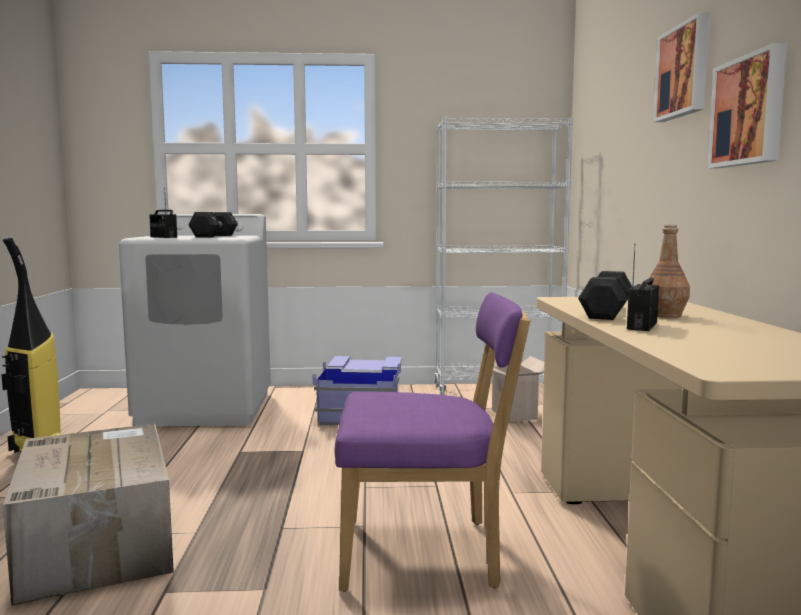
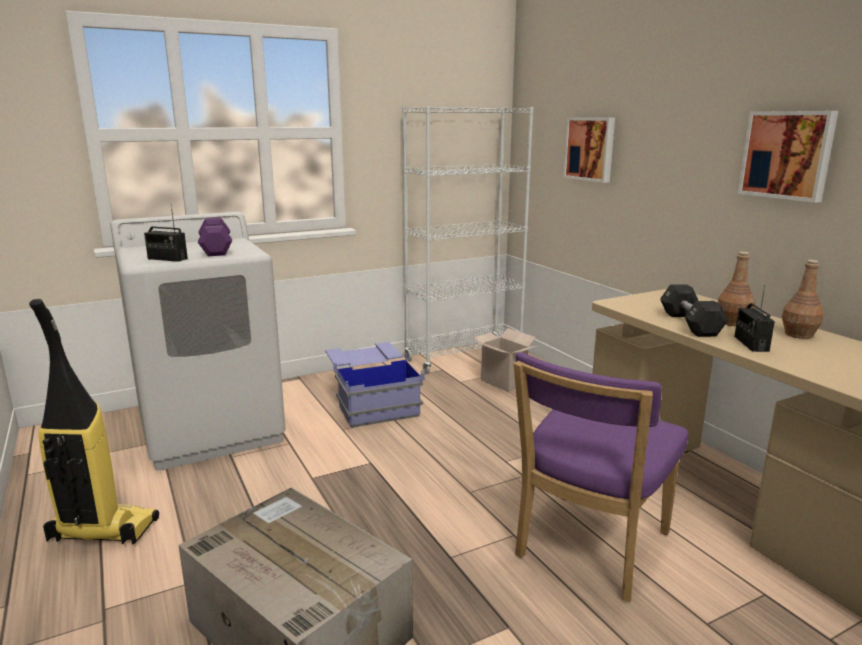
camera: 25 degrees left, 10 degrees up
black dumbbell [188,212,238,238] -> purple dumbbell [198,217,232,256]
purple chair [335,292,531,591] -> purple chair turned 150 degrees clockwise [514,352,688,602]
picture [654,12,710,122] -> picture moved to [563,118,615,183]
none -> brown bottle [782,260,824,339]

